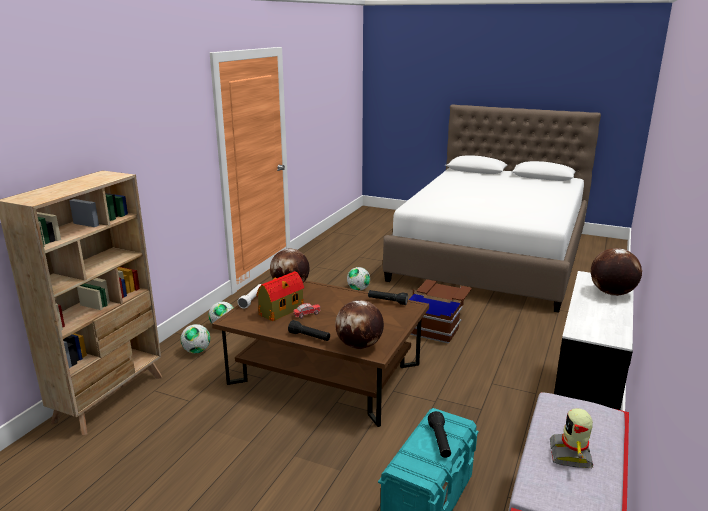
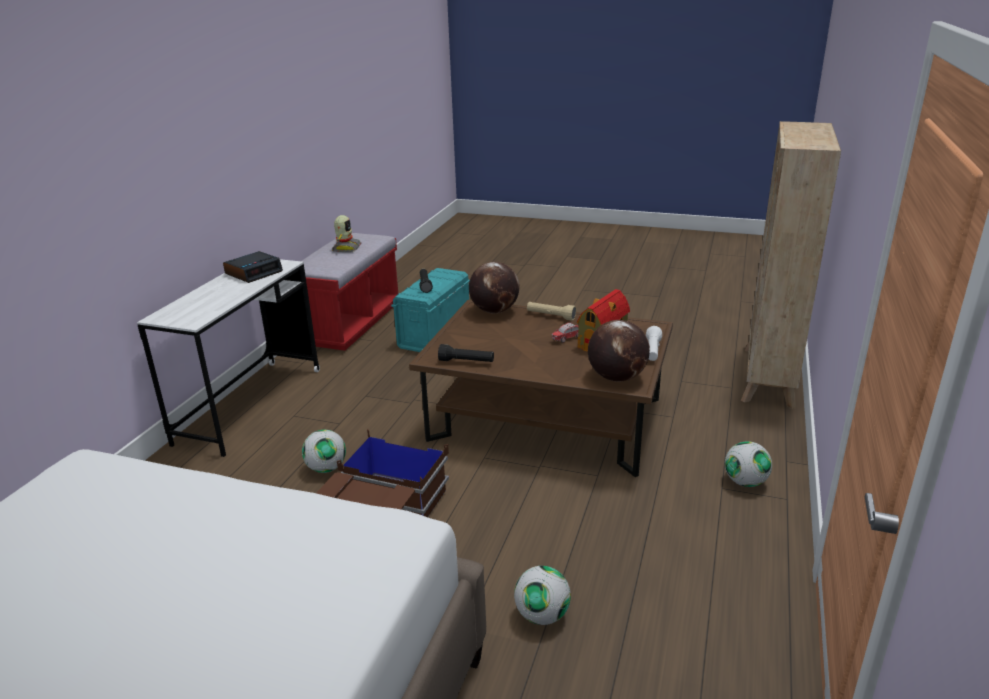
camera: 175 degrees right, 5 degrees up
football [181,324,210,353] -> football moved to [302,430,346,473]
black flashlight [288,320,330,341] -> beige flashlight [527,302,576,321]
globe [591,248,642,296] -> none
none -> alarm clock [223,251,283,283]

